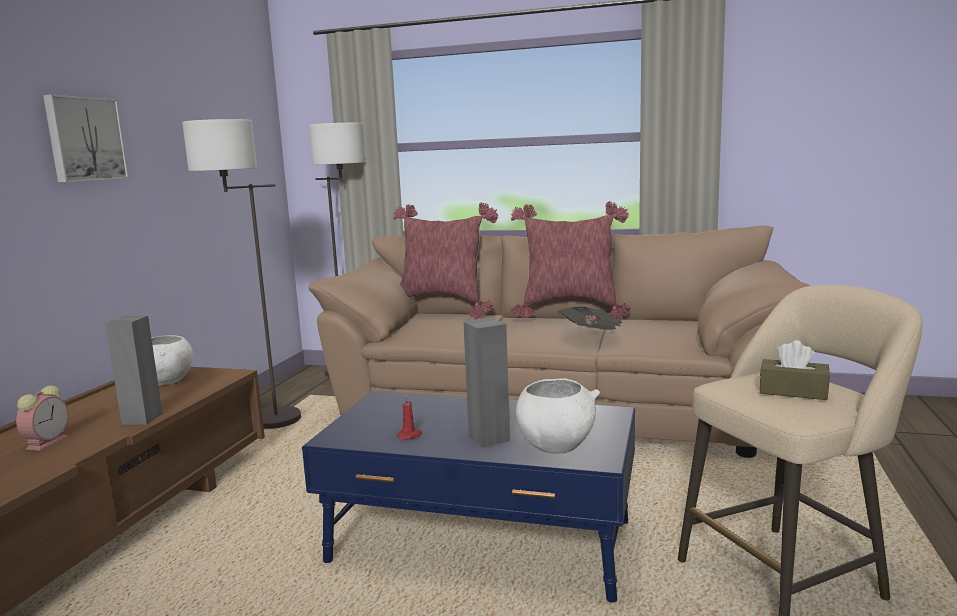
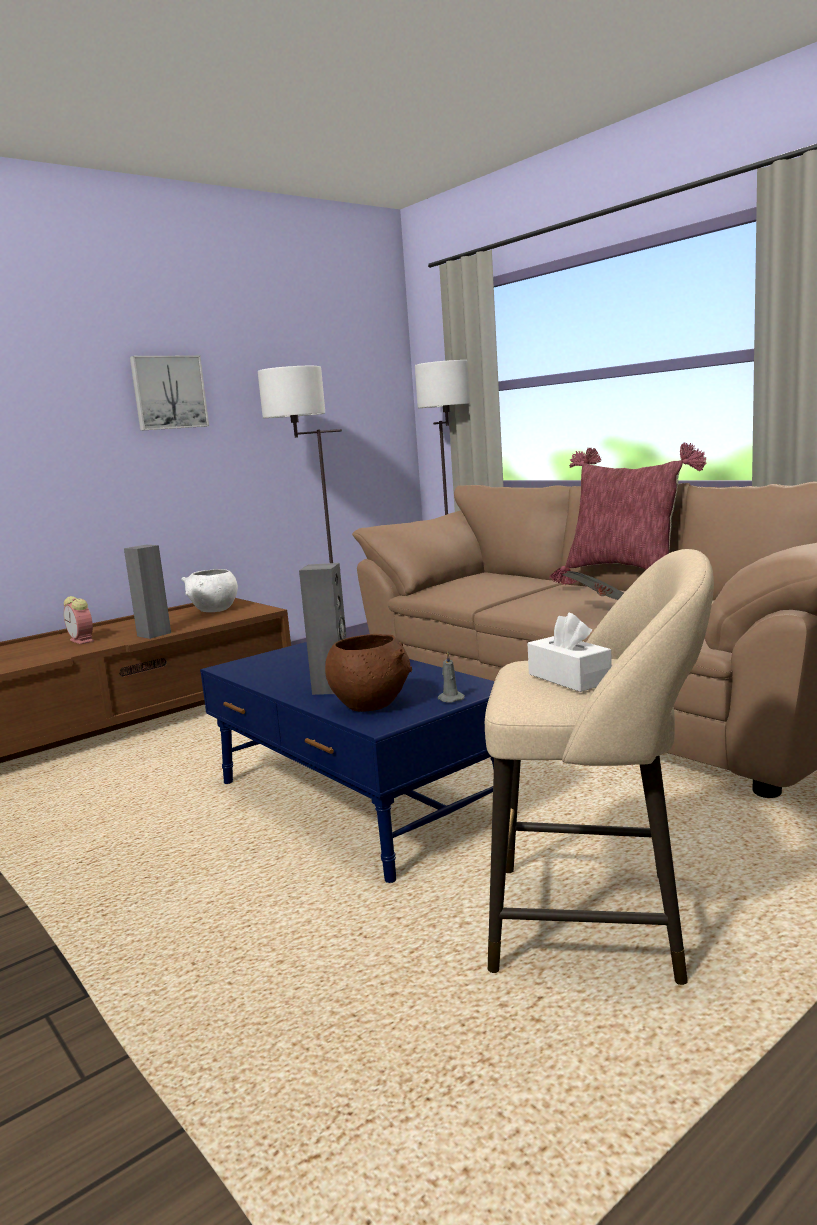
camera: 35 degrees right, 0 degrees up
alarm clock [16,386,68,451] -> alarm clock turned 90 degrees clockwise [64,596,94,644]
red pillow [393,203,498,319] -> none
red candle [397,395,422,440] -> none
white bowl [516,378,600,454] -> brown bowl [325,634,412,712]
brown tissue box [760,340,830,400] -> white tissue box [527,613,612,692]
none -> grey candle [438,651,465,703]

